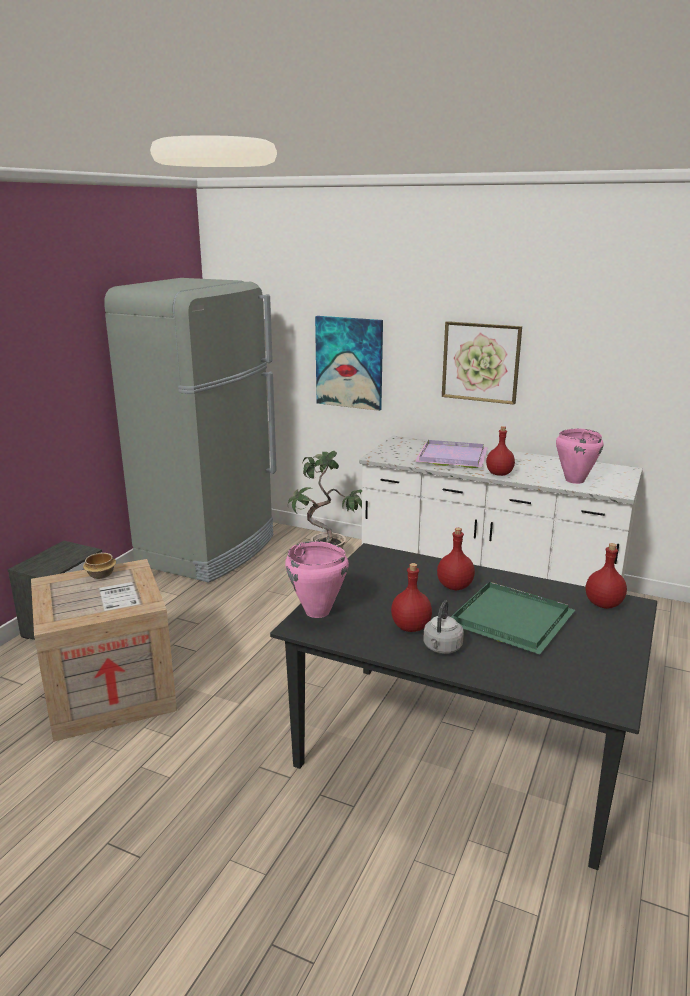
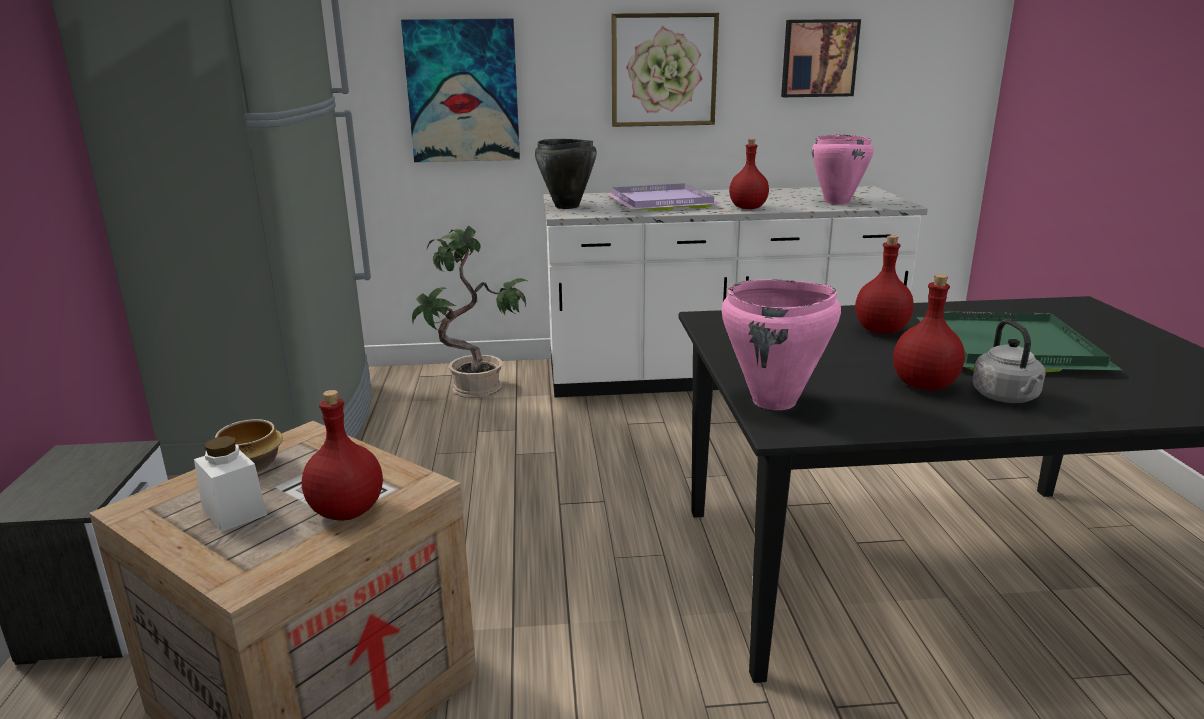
camera: 30 degrees left, 0 degrees up
red bottle [586,543,627,609] -> red bottle moved to [302,390,383,520]
none -> white jar [194,436,267,532]
none -> black cooking pot [535,139,597,209]
none -> picture [781,19,861,97]

